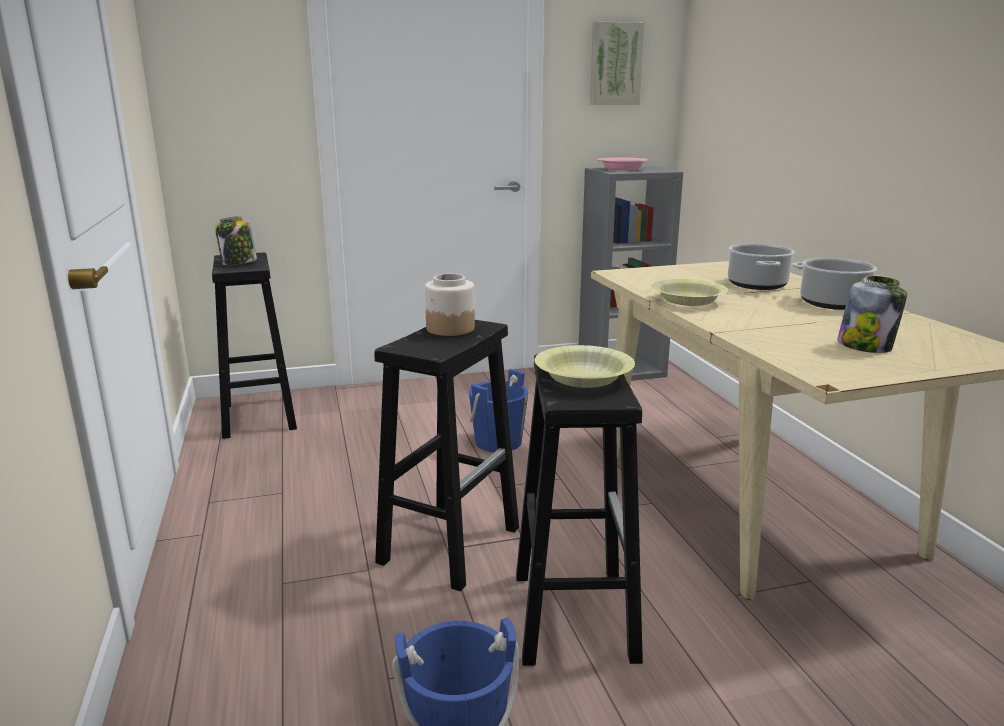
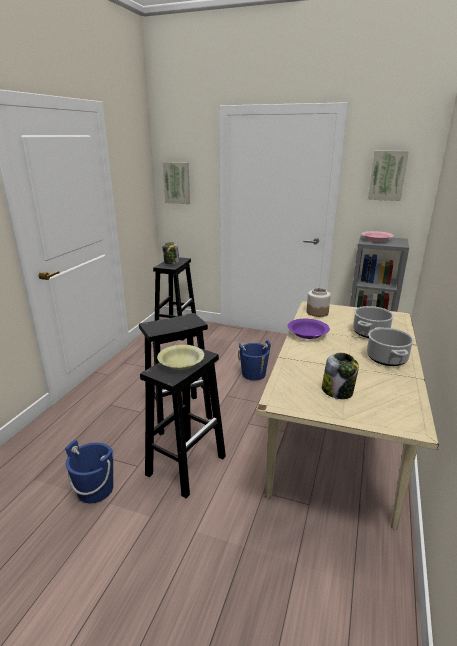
camera: 35 degrees right, 5 degrees up
jar [425,274,475,336] -> jar moved to [306,288,331,317]
yellow bowl [652,279,728,306] -> purple bowl [288,319,330,339]
none -> picture [163,162,190,204]

